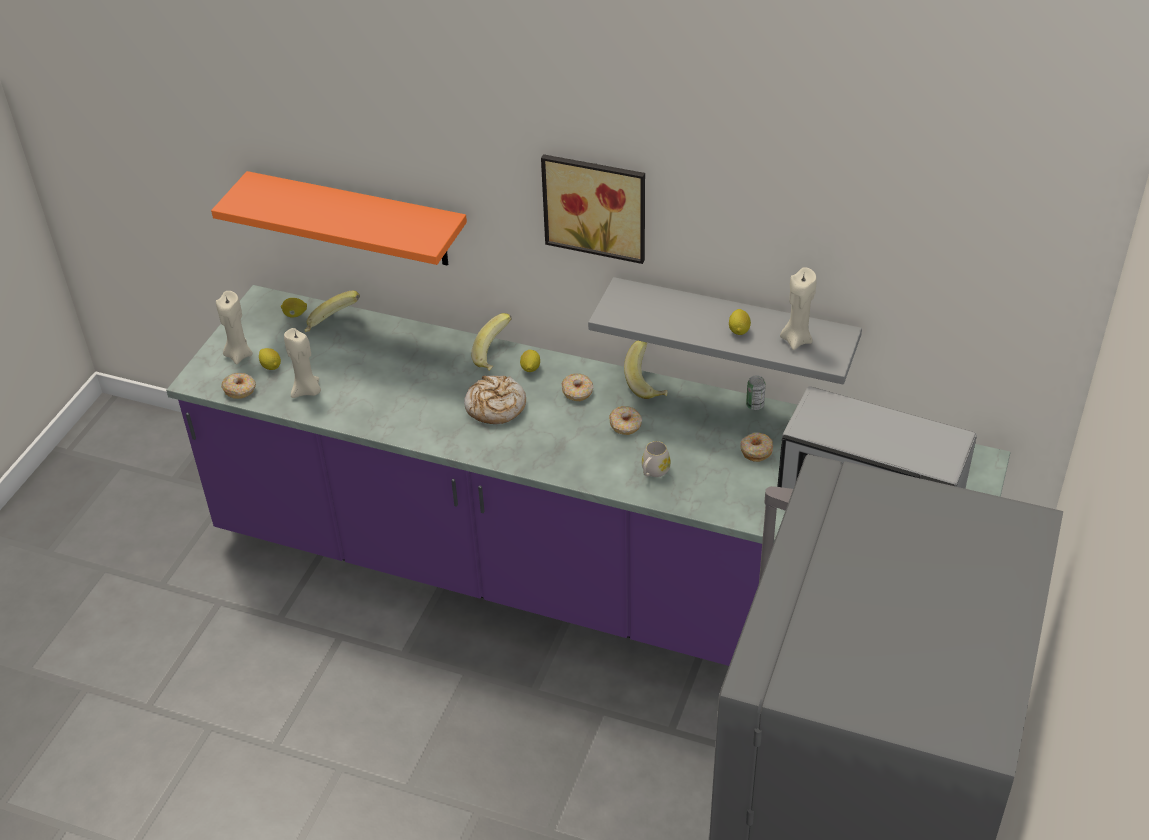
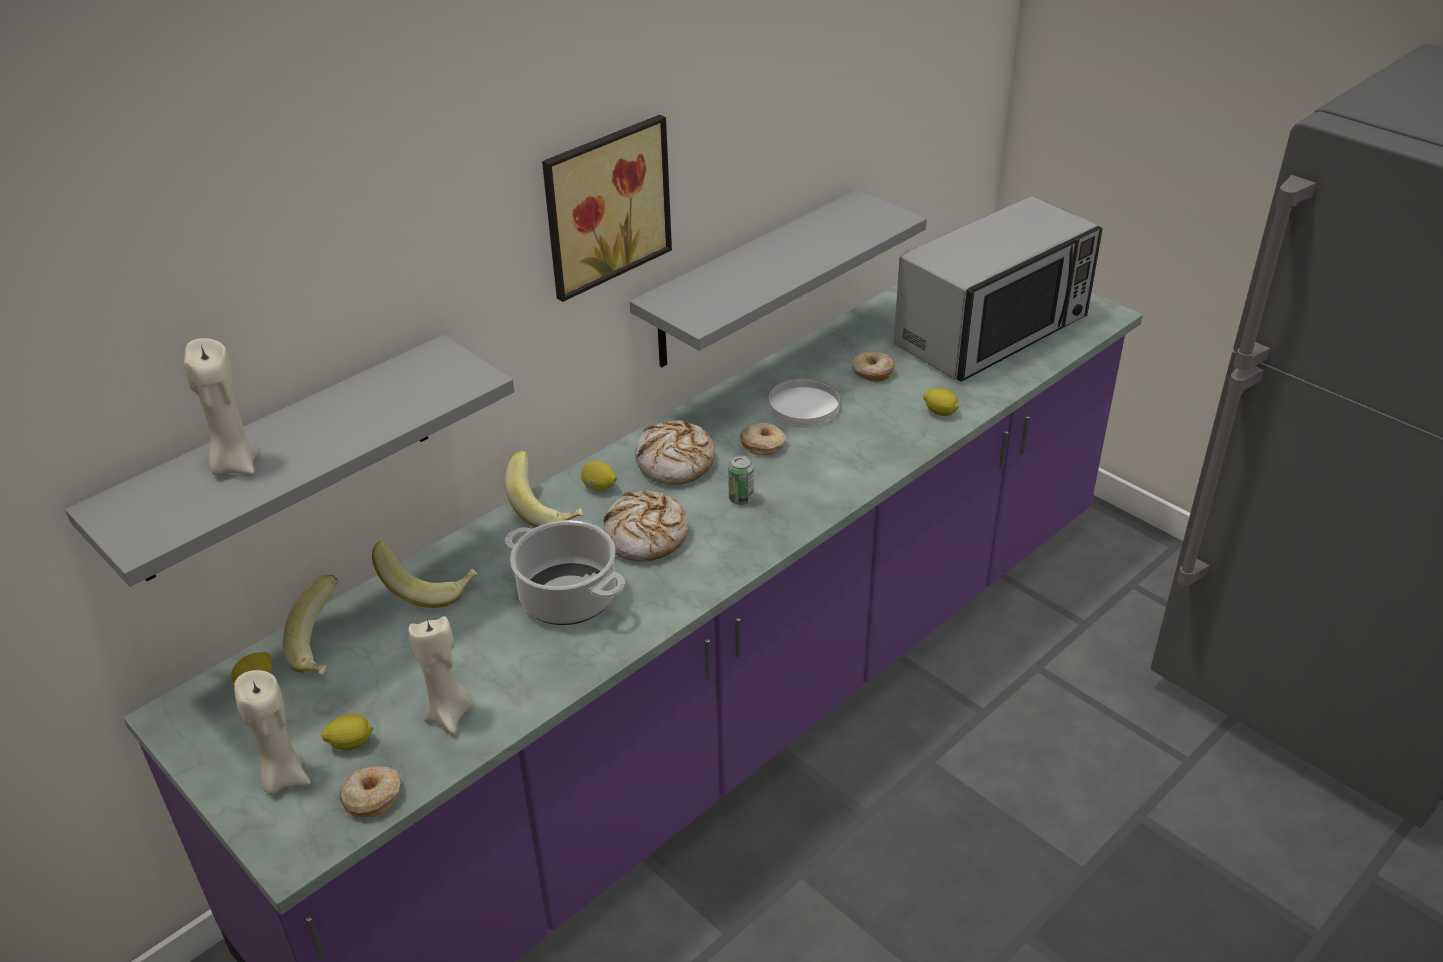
camera: 65 degrees left, 5 degrees down
orange shelf [211,171,467,266] -> grey shelf [65,335,514,587]
donut [562,373,593,401] -> bread [635,421,715,485]
banana [624,340,668,399] -> banana moved to [372,541,478,608]
white mug [642,441,671,477] -> none
lemon [729,309,751,335] -> lemon moved to [923,388,959,416]
can [746,375,766,410] -> can moved to [728,455,754,505]
beige candle [780,267,817,350] -> beige candle moved to [184,338,260,476]
none -> cooking pot [505,520,625,625]
none -> white plate [769,378,840,428]

